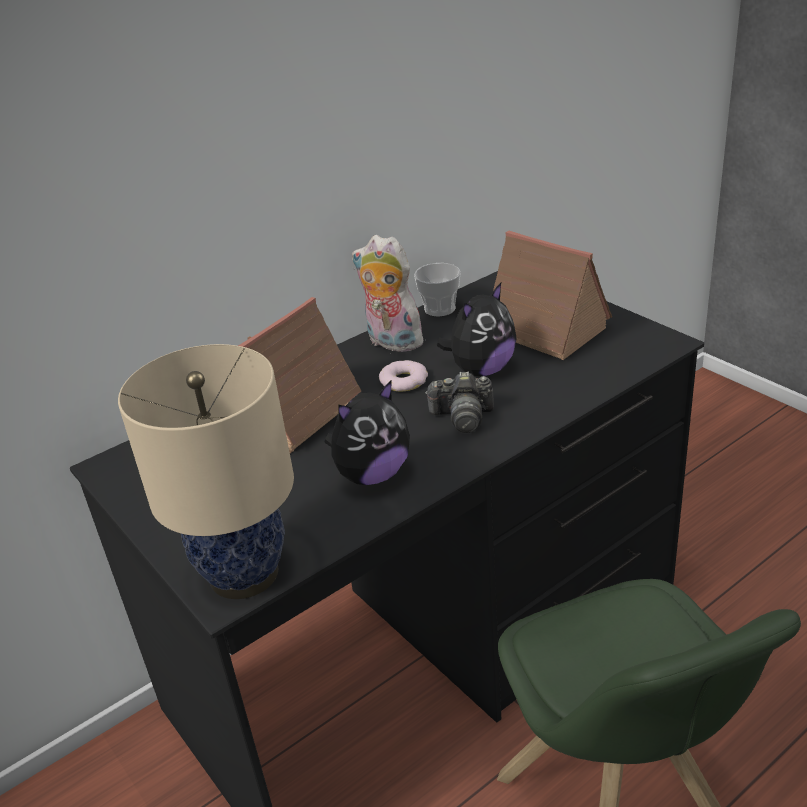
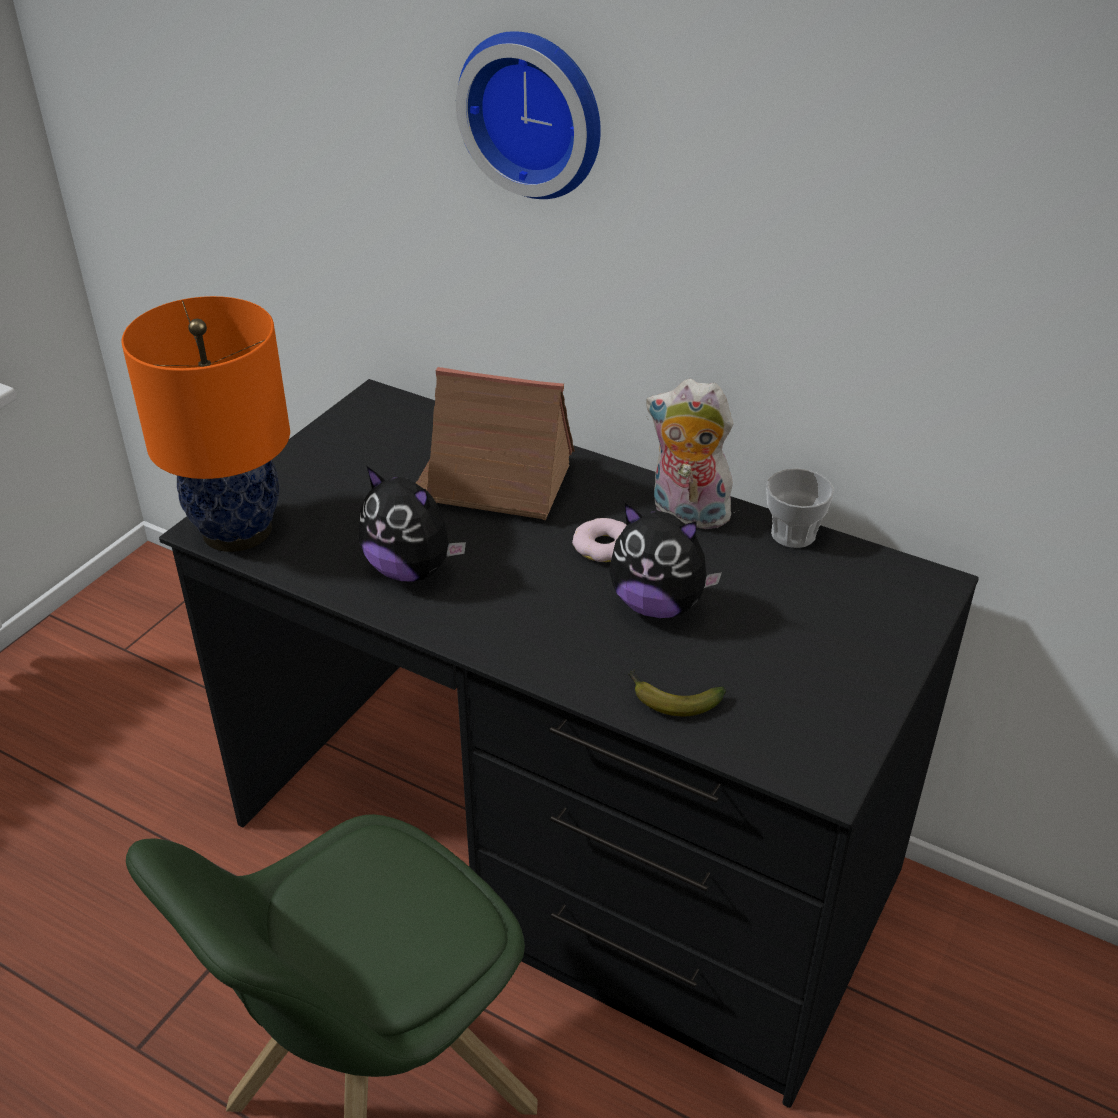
camera: 65 degrees right, 5 degrees up
beige table lamp [118,344,294,599] -> orange table lamp [122,296,290,552]
plush toy [352,235,428,352] -> plush toy turned 75 degrees counterclockwise [646,379,737,529]
camera [425,371,494,433] -> none
toy house [493,231,612,360] -> none
none -> wall clock [456,31,601,199]
none -> banana [628,669,726,716]

